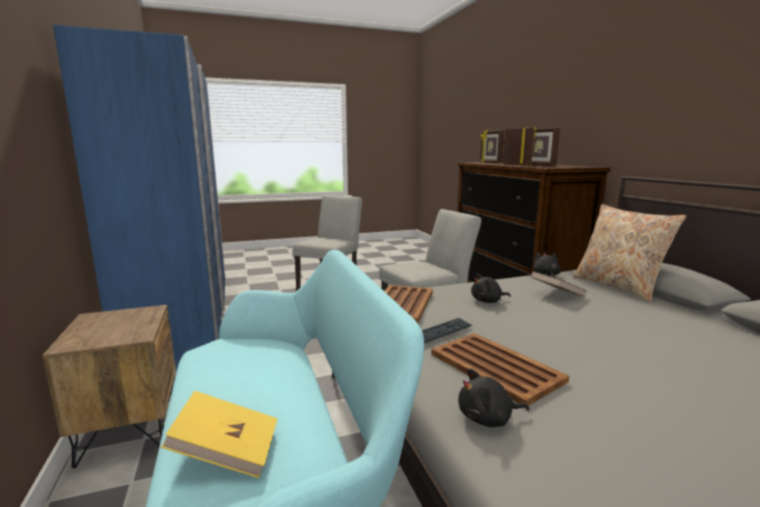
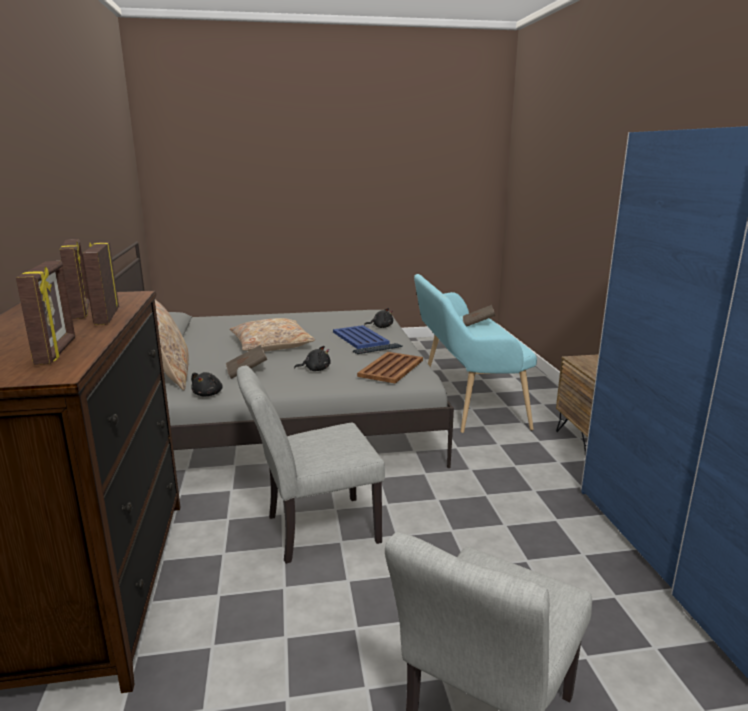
camera: 170 degrees left, 5 degrees up
yellow book [161,391,278,478] -> brown book [463,305,495,327]
brown tray [431,333,569,406] -> blue tray [333,325,390,349]
none -> beige pillow [230,318,315,352]

